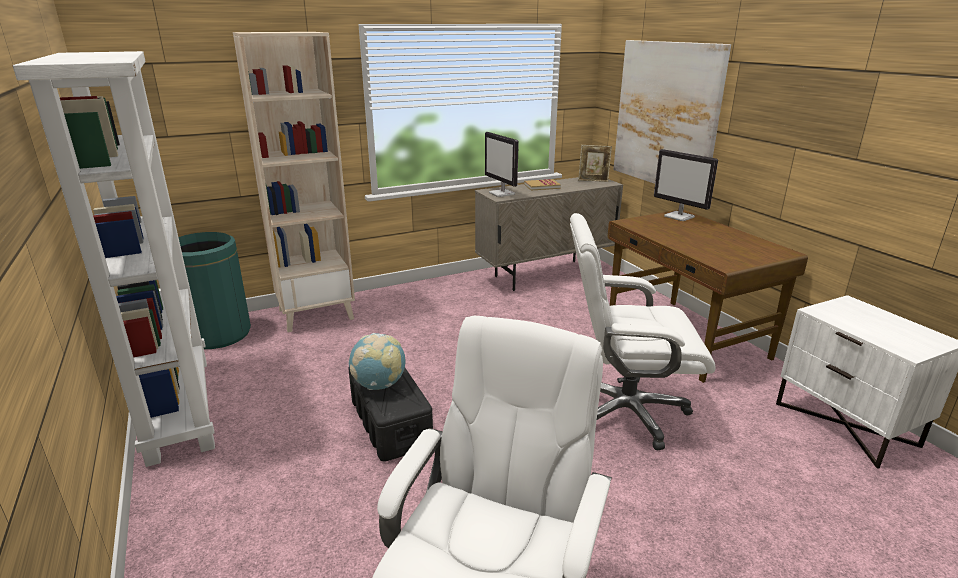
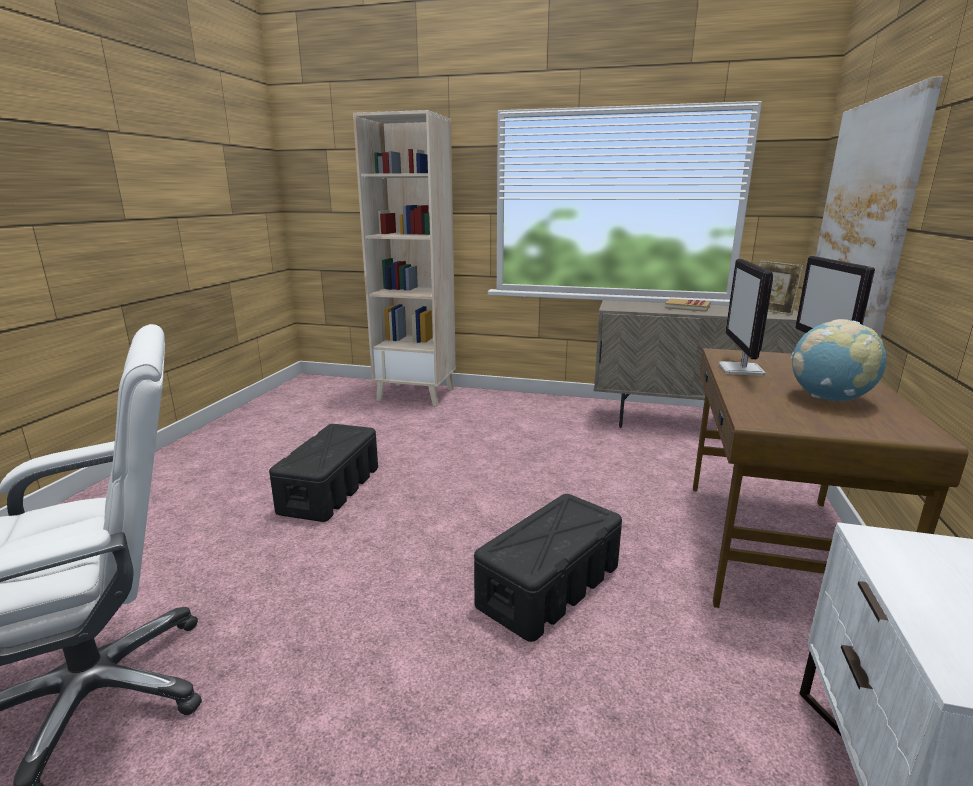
camera: 40 degrees right, 5 degrees down
white bookcase [13,51,215,467] -> none
green trash can [179,232,251,349] -> none
globe [349,333,405,390] -> globe moved to [791,319,886,401]
monitor [485,132,519,197] -> monitor moved to [718,259,773,376]
white office chair [570,213,716,451] -> black storage box [474,494,622,642]

